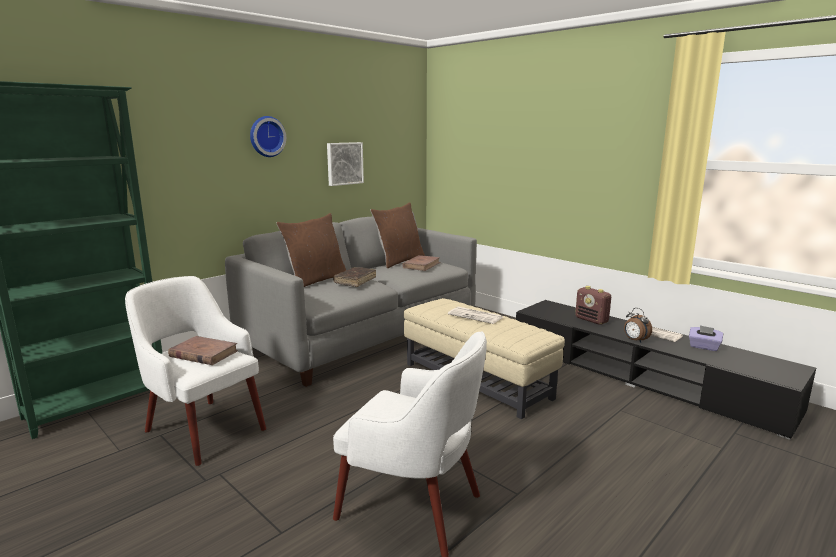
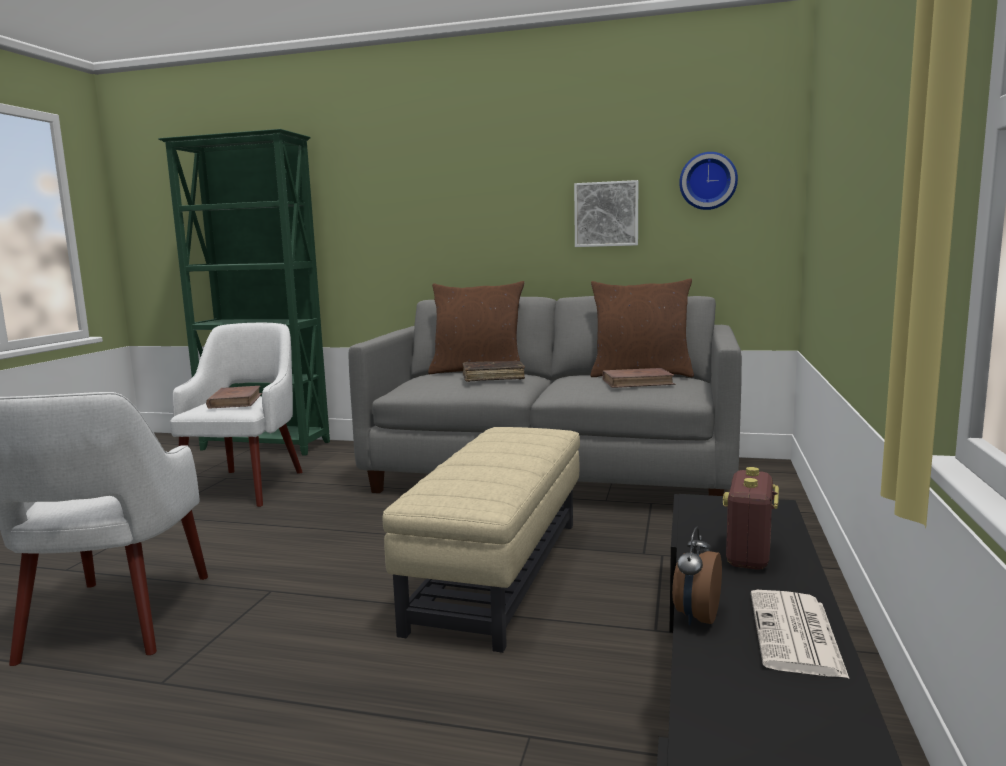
camera: 60 degrees right, 5 degrees down
wall clock [250,116,286,157] -> wall clock moved to [679,152,738,210]
newspaper [448,307,503,324] -> none
purple tissue box [689,325,723,351] -> none

